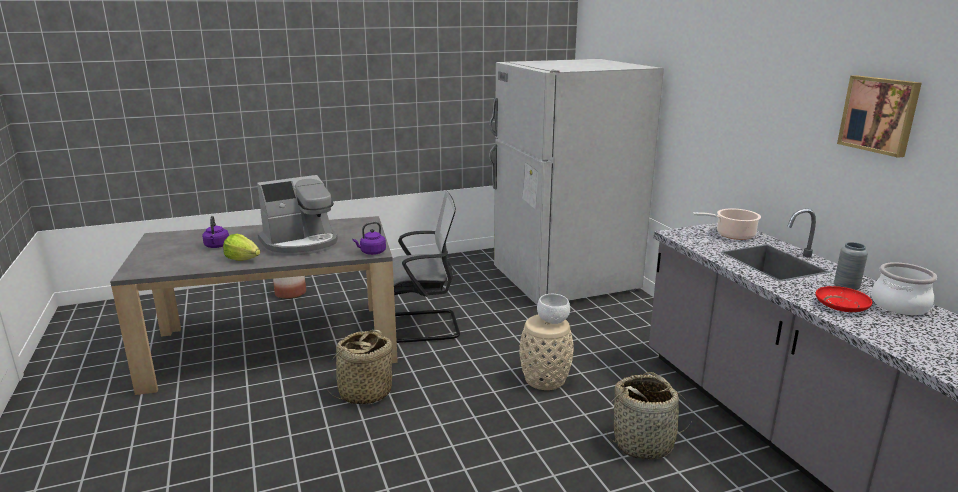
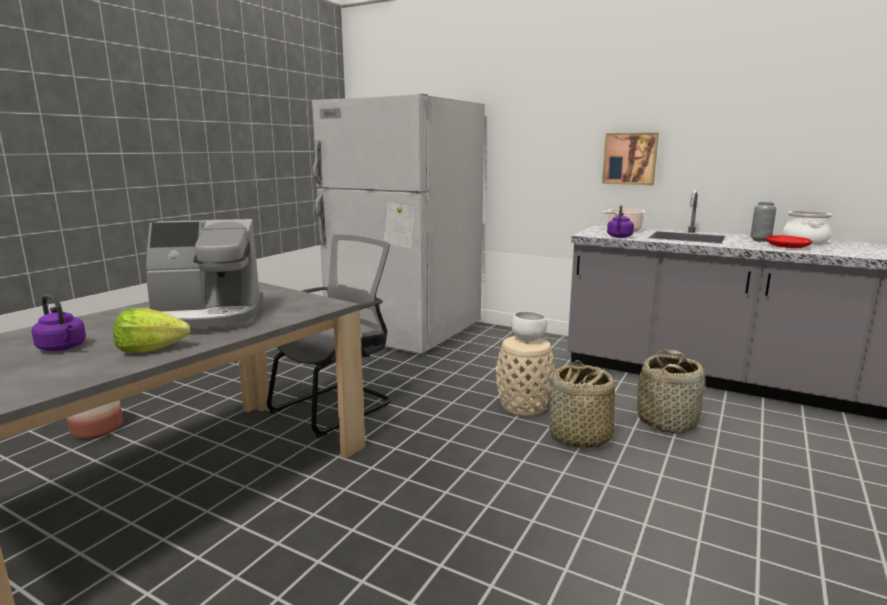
camera: 40 degrees left, 5 degrees down
coffee machine [257,175,338,256] -> coffee machine turned 60 degrees clockwise [146,219,263,333]
basket [325,330,395,404] -> basket moved to [548,360,615,448]
purple kettle [352,222,386,255] -> purple kettle moved to [607,205,634,238]
picture [837,75,922,158] -> picture moved to [602,133,659,185]

